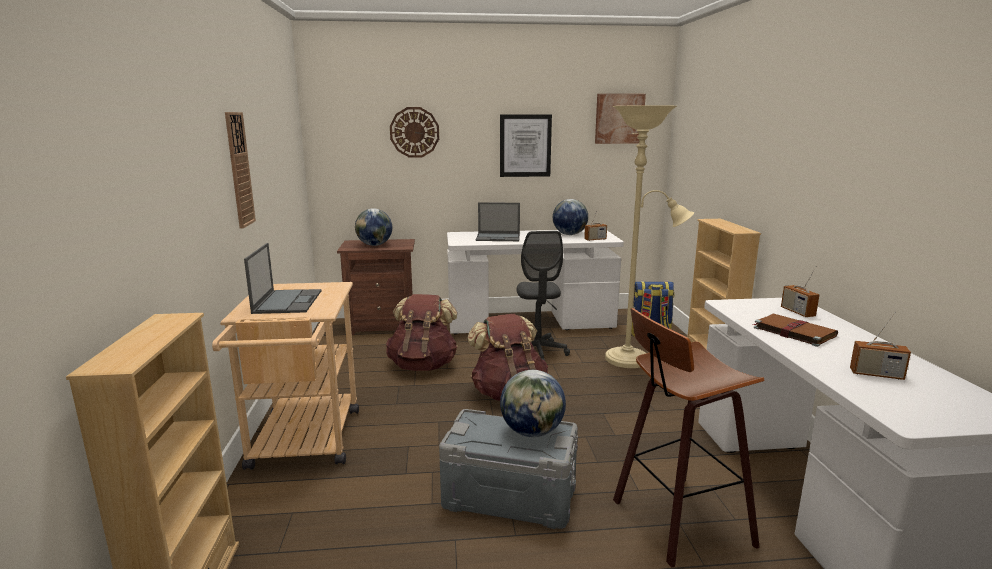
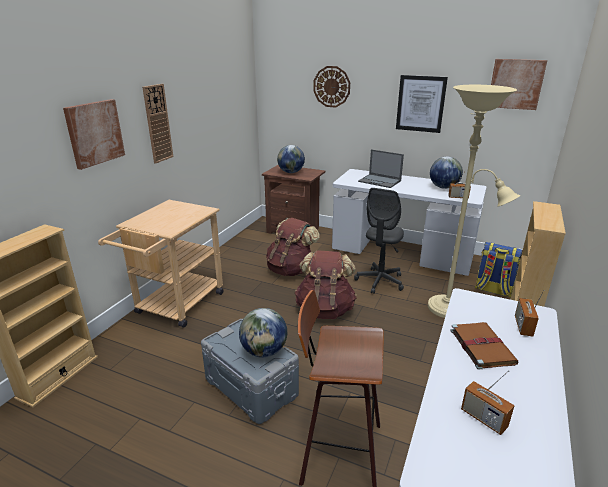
camera: 30 degrees right, 10 degrees up
laptop [244,243,321,314] -> none
none -> picture [63,99,125,170]

